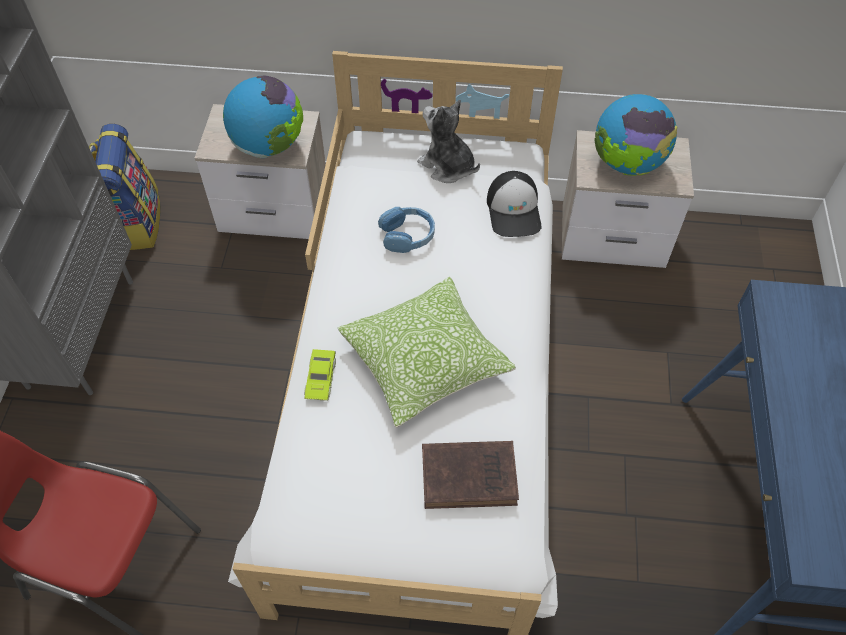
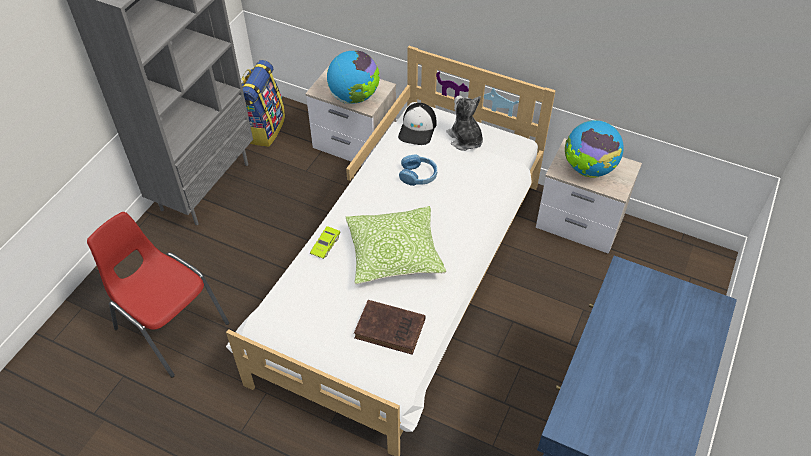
camera: 20 degrees right, 5 degrees down
cap [487,171,542,237] -> cap moved to [398,103,437,145]

